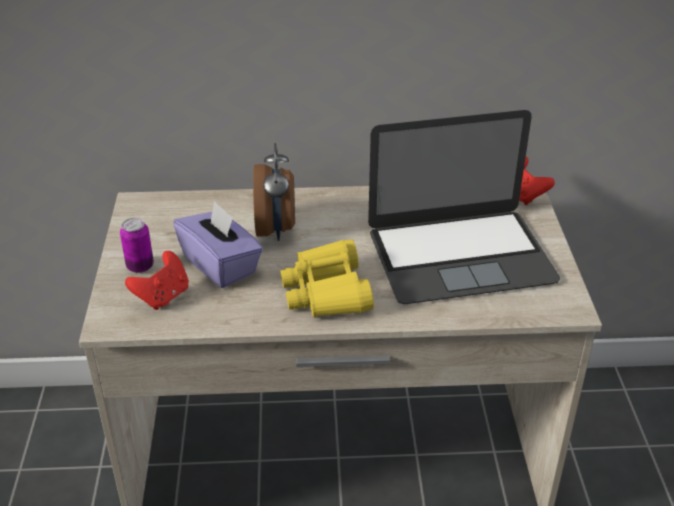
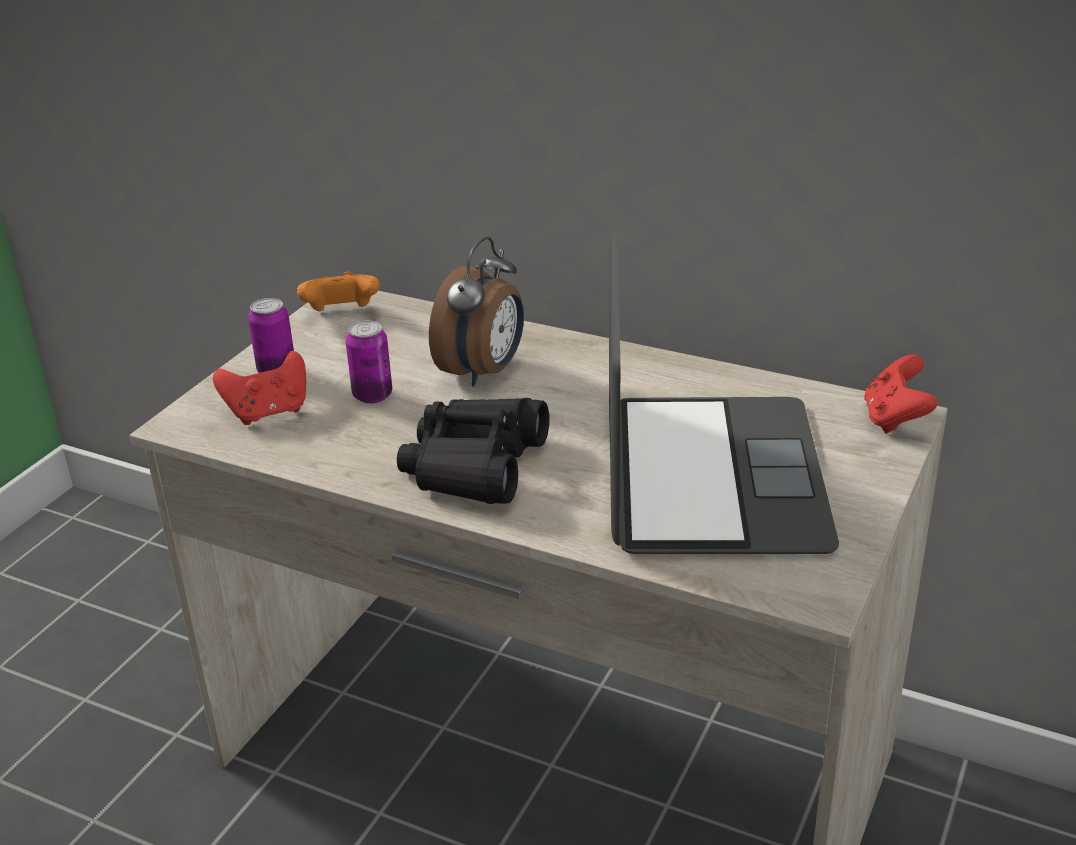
camera: 30 degrees right, 5 degrees down
purple tissue box [173,201,263,288] -> can [345,320,392,404]
yellow binoculars [280,239,374,317] -> black binoculars [397,398,549,504]
laptop [368,110,560,304] -> laptop turned 105 degrees counterclockwise [609,232,839,554]
none -> orange game controller [297,271,380,311]

